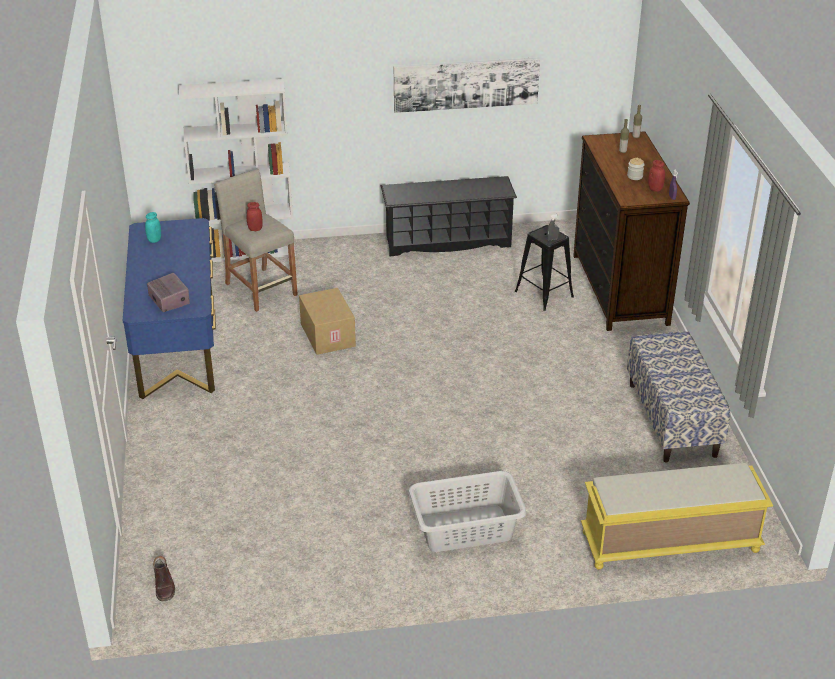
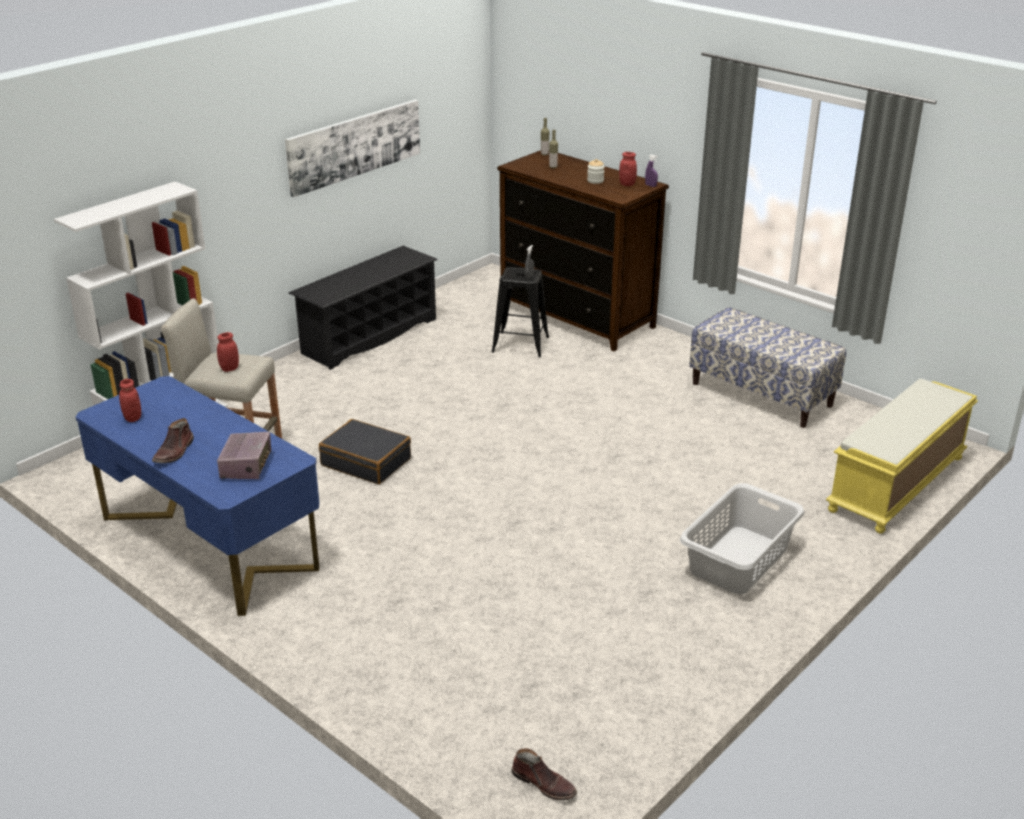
camera: 40 degrees left, 5 degrees down
turquoise jar [145,212,161,243] -> red jar [119,379,141,422]
radio [147,273,190,312] -> radio turned 75 degrees clockwise [217,432,271,479]
cardboard box [299,288,356,355] -> black suitcase [319,419,411,484]
none -> brown boot [152,418,194,463]

